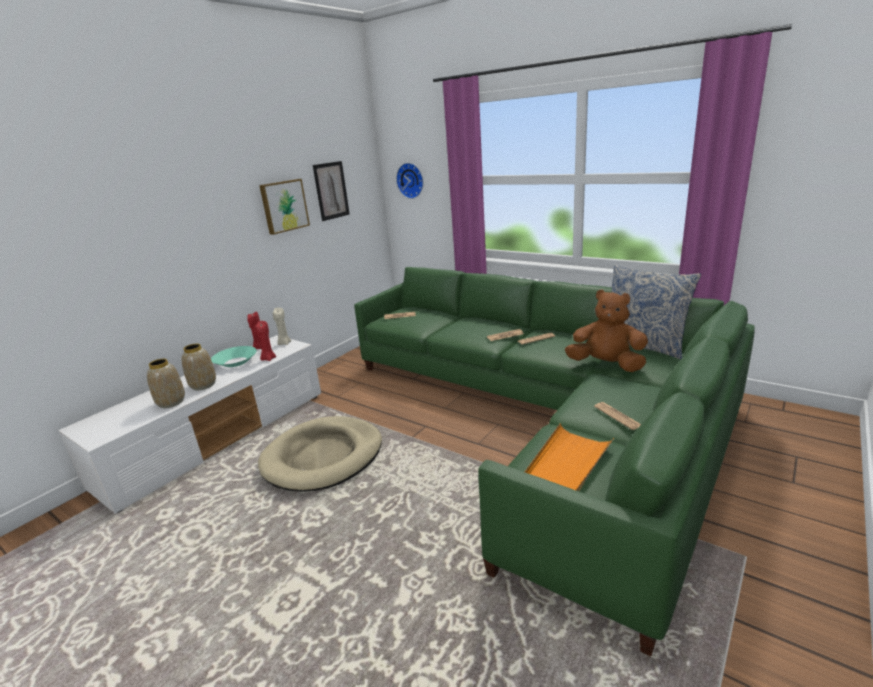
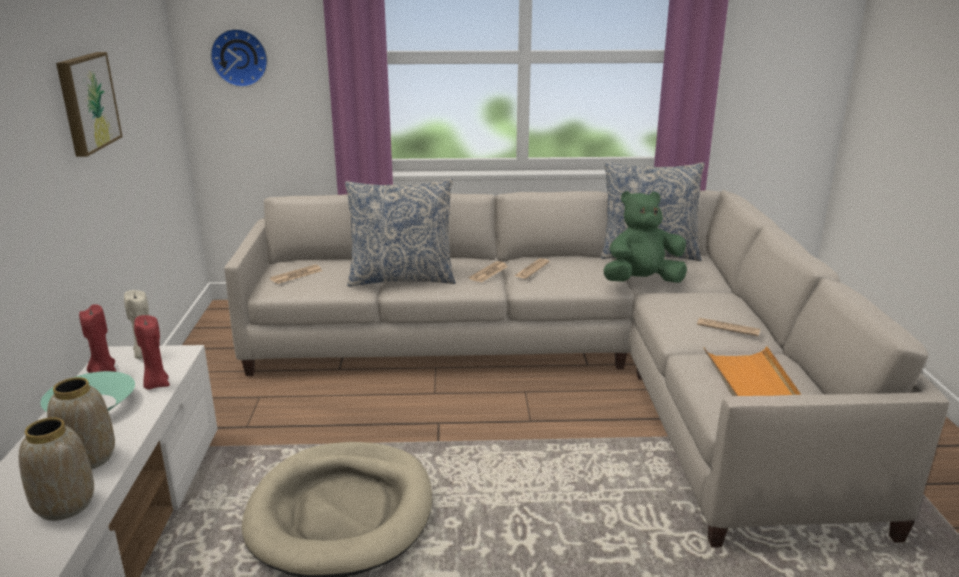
camera: 40 degrees left, 0 degrees up
picture [313,161,350,221] -> none
green sofa [354,267,755,656] -> beige sofa [224,190,950,547]
brown plush toy [565,289,648,372] -> green plush toy [604,191,687,283]
none -> pillow [345,178,455,287]

